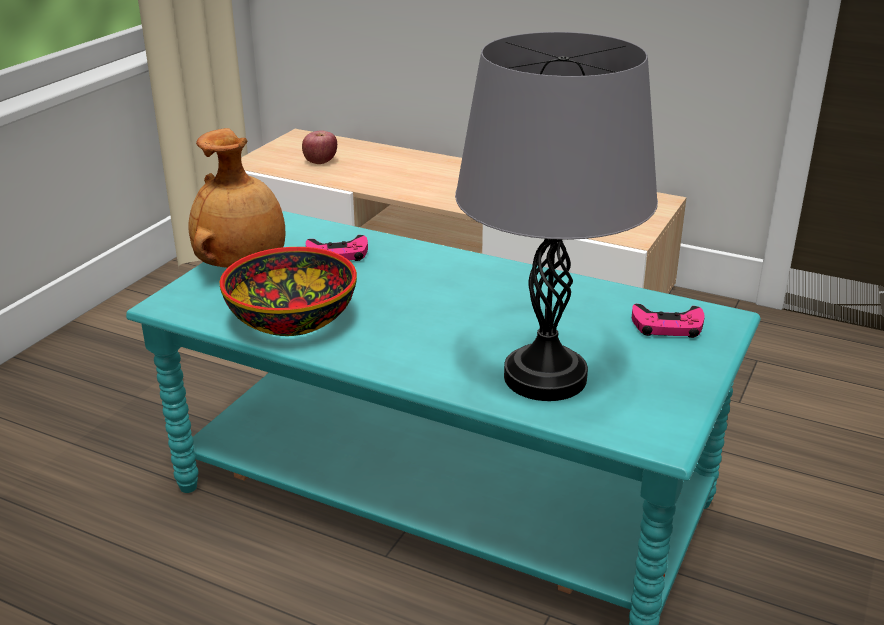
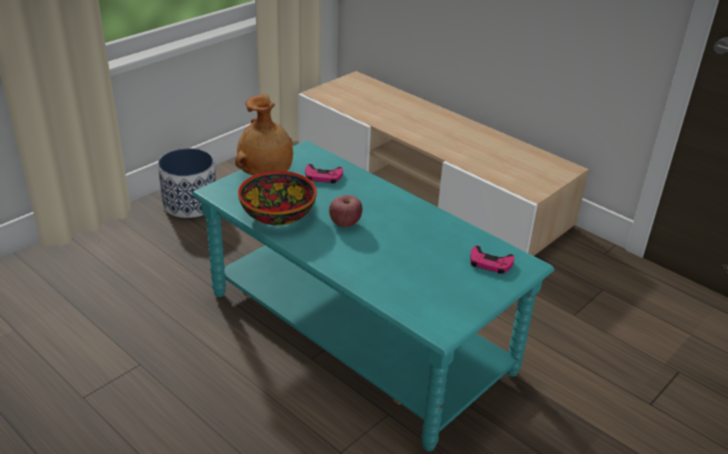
camera: 15 degrees right, 5 degrees up
apple [302,131,337,164] -> apple moved to [329,195,362,227]
grey table lamp [455,32,658,401] -> none
none -> planter [158,148,216,218]

